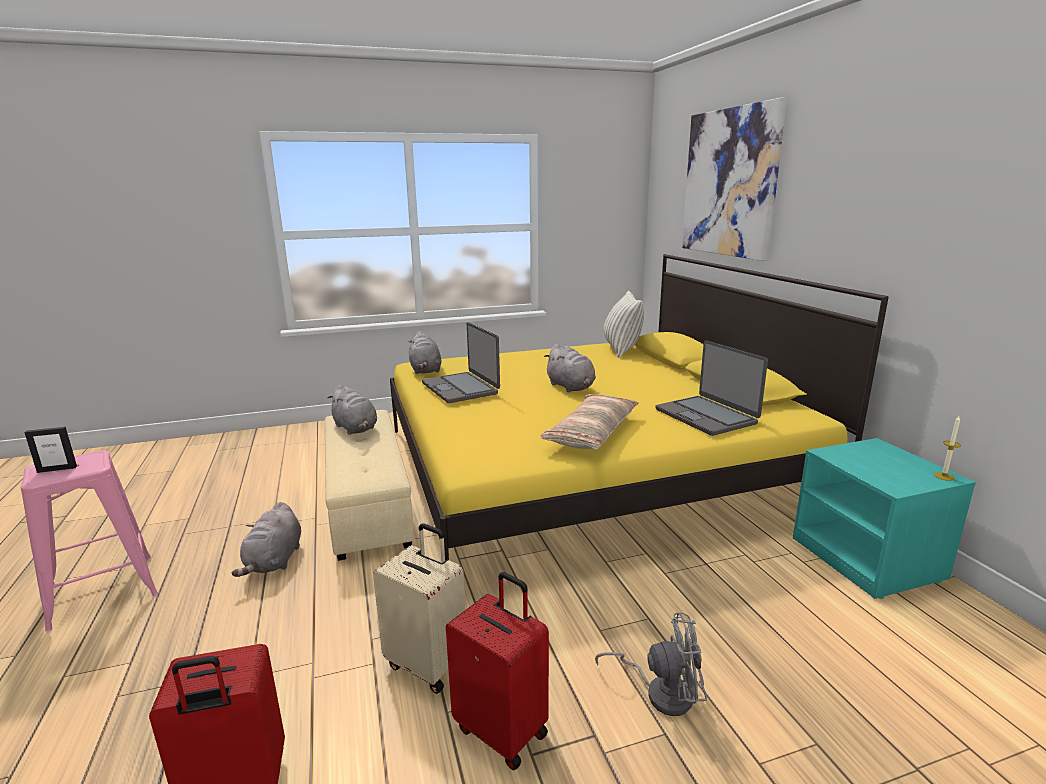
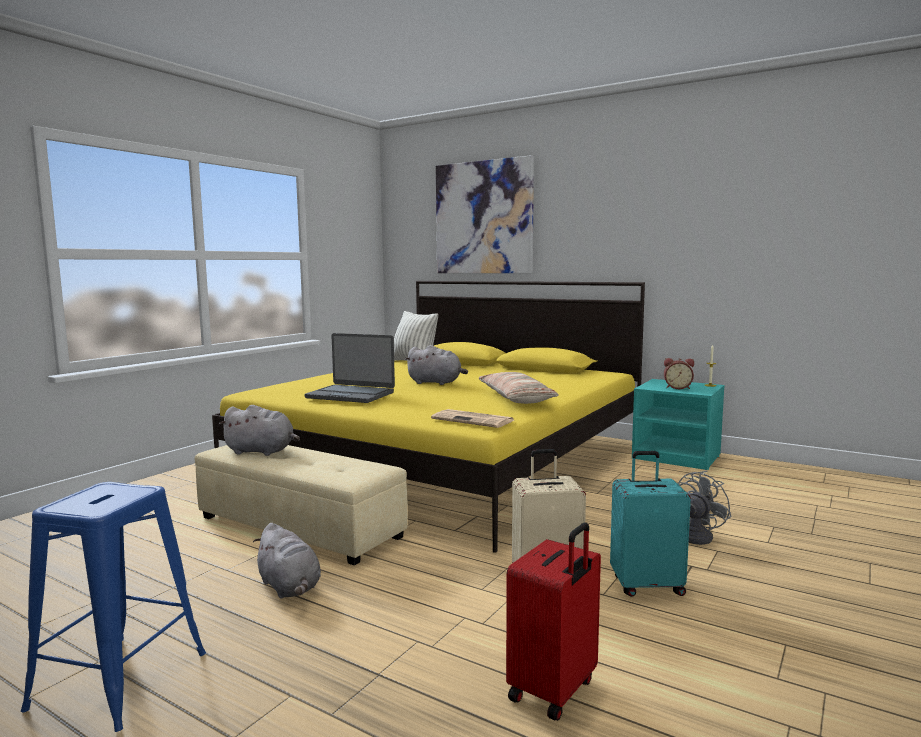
camera: 40 degrees left, 10 degrees down
pink stool [21,451,158,631] -> blue stool [21,482,206,732]
picture frame [24,427,77,473] -> none
grey plush toy [408,331,442,374] -> none
red suitcase [446,572,549,770] -> turquoise suitcase [610,451,691,597]
laptop [656,340,768,436] -> none
none -> newspaper [431,409,514,428]
none -> alarm clock [664,358,694,389]

